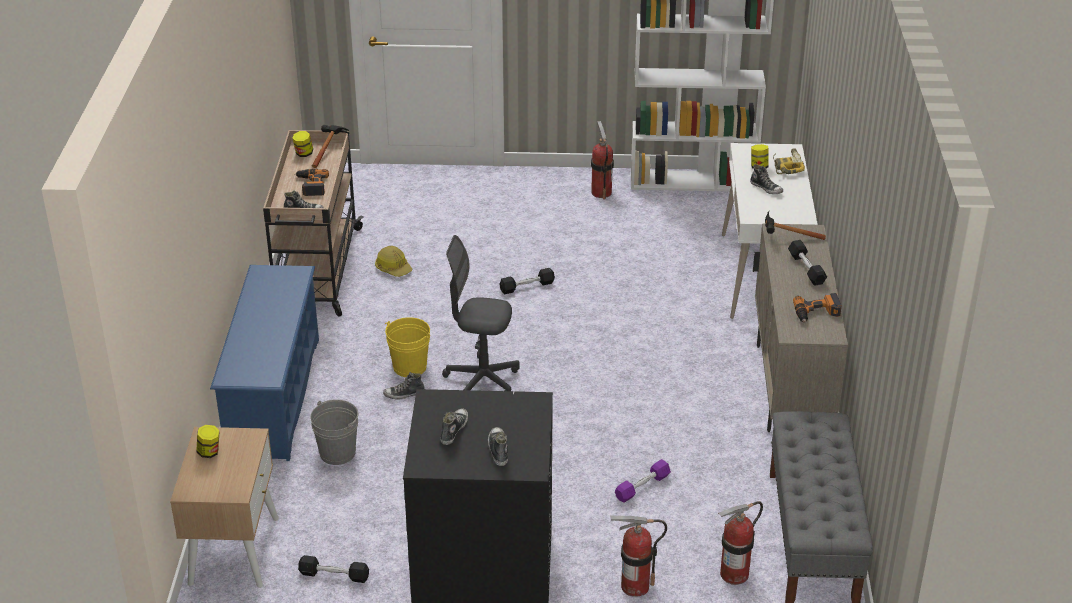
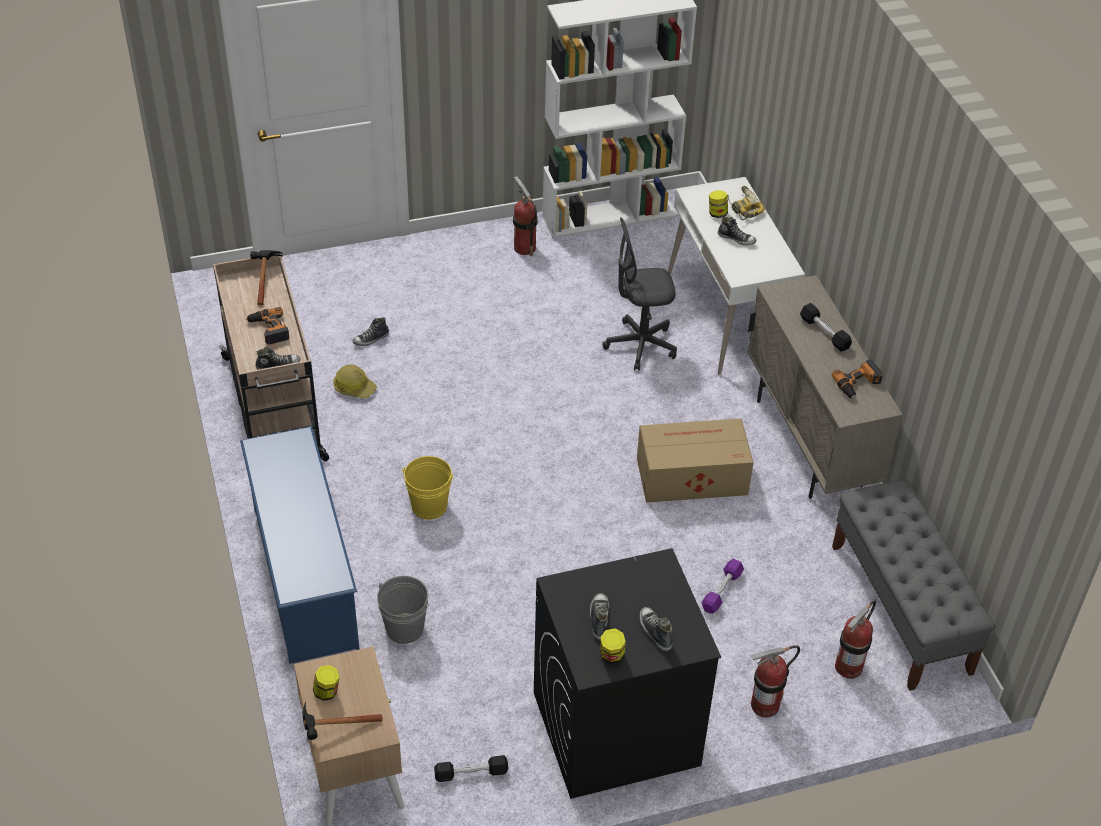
camera: 20 degrees left, 10 degrees up
jar [292,131,313,157] -> jar moved to [600,628,626,664]
shoe [383,372,425,400] -> shoe moved to [353,317,389,346]
grey office chair [442,235,520,391] -> grey office chair moved to [602,218,677,371]
black dumbbell [499,268,555,294] -> none
hammer [765,211,826,240] -> hammer moved to [303,701,383,740]
none -> cardboard box [637,418,754,503]

